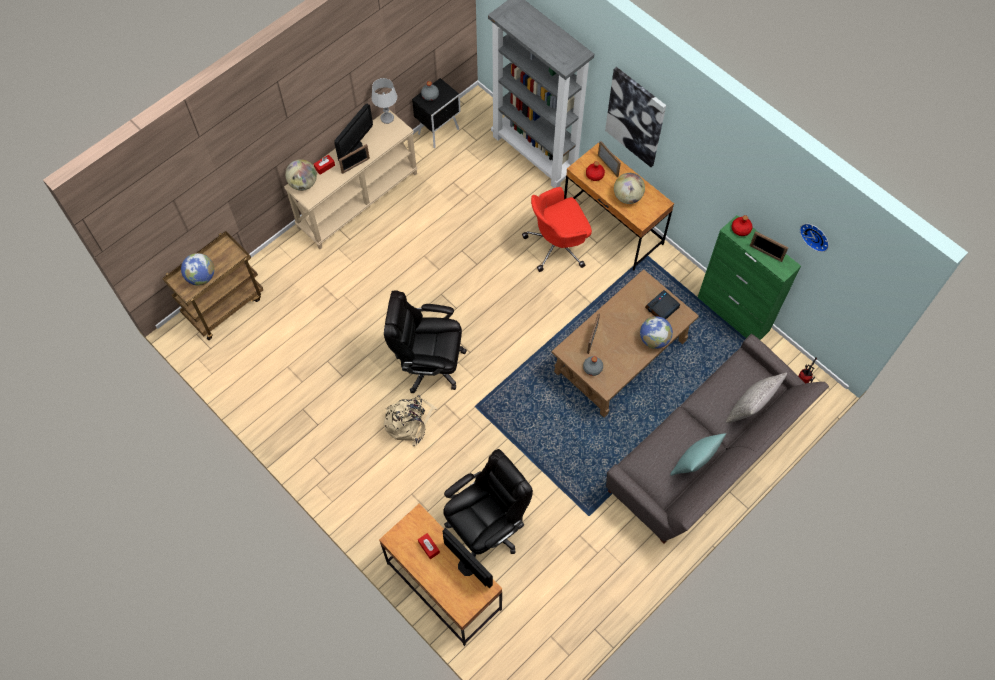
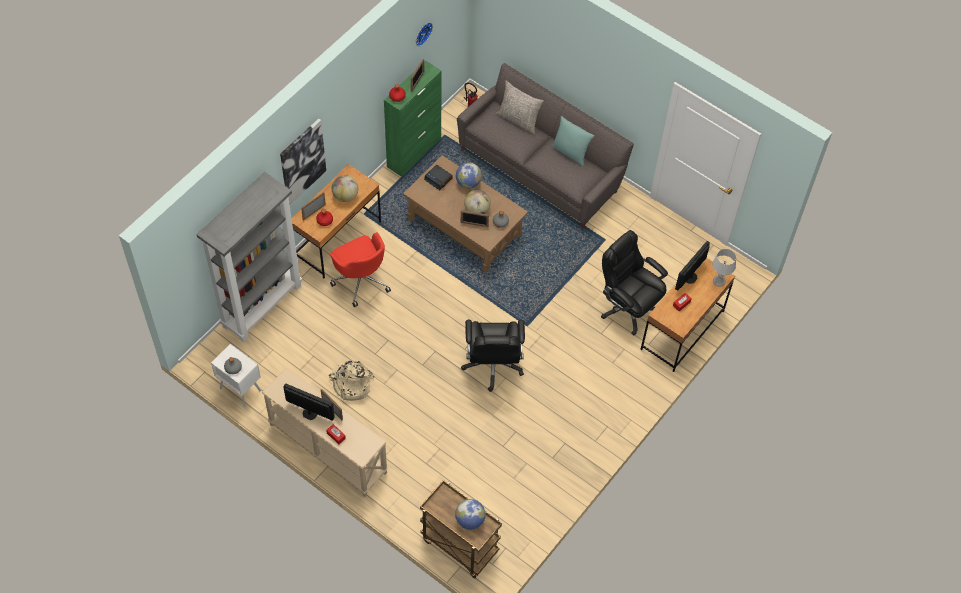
camera: 100 degrees left, 5 degrees down
globe [285,159,317,191] -> globe moved to [464,190,491,214]
grey table lamp [371,78,397,124] -> grey table lamp moved to [712,249,736,287]
beige backpack [384,395,437,446] -> beige backpack moved to [329,361,374,401]
black nightstand [412,78,461,148] -> white nightstand [211,344,261,407]

